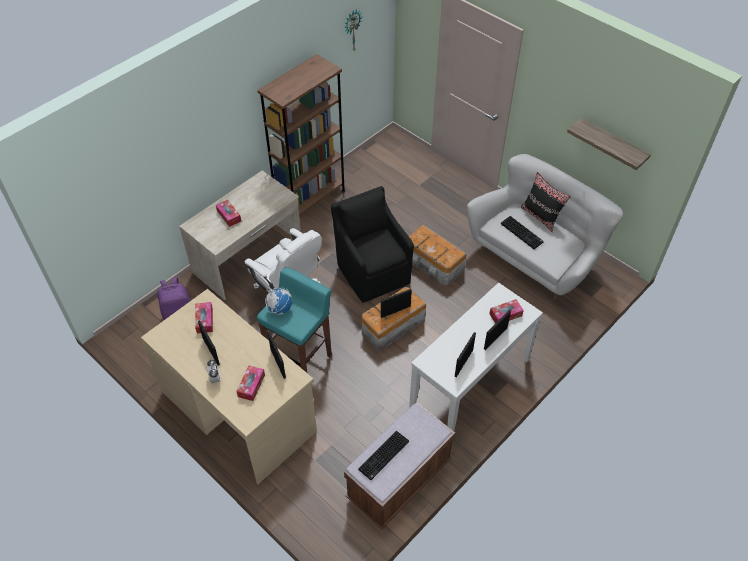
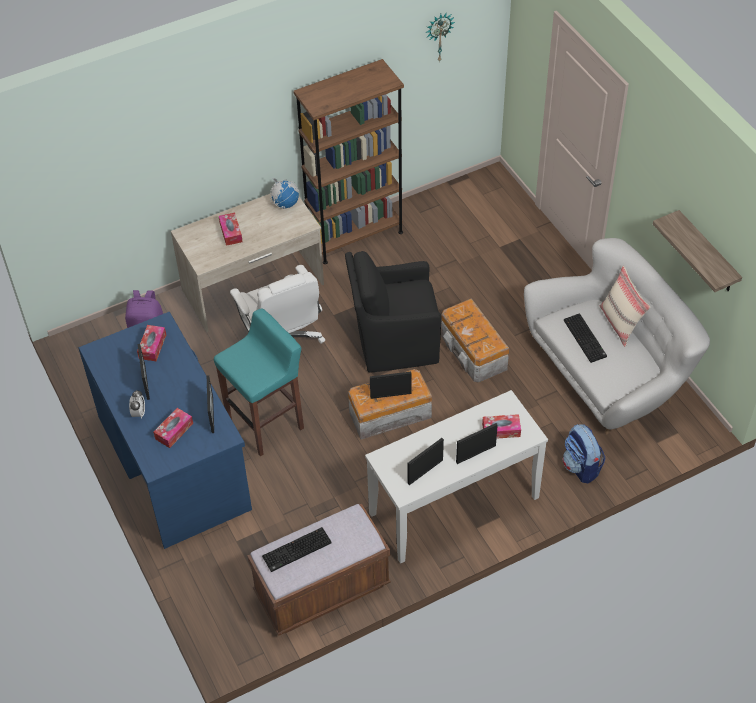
camera: 20 degrees right, 0 degrees up
beige desk [141,289,317,484] -> blue desk [78,312,252,549]
globe [265,288,292,315] -> globe moved to [270,178,299,209]
black armchair [331,186,414,303] -> black armchair turned 90 degrees counterclockwise [345,251,442,373]
black pillow [521,172,570,232] -> beige pillow [600,266,650,347]
none -> backpack [563,424,605,483]

